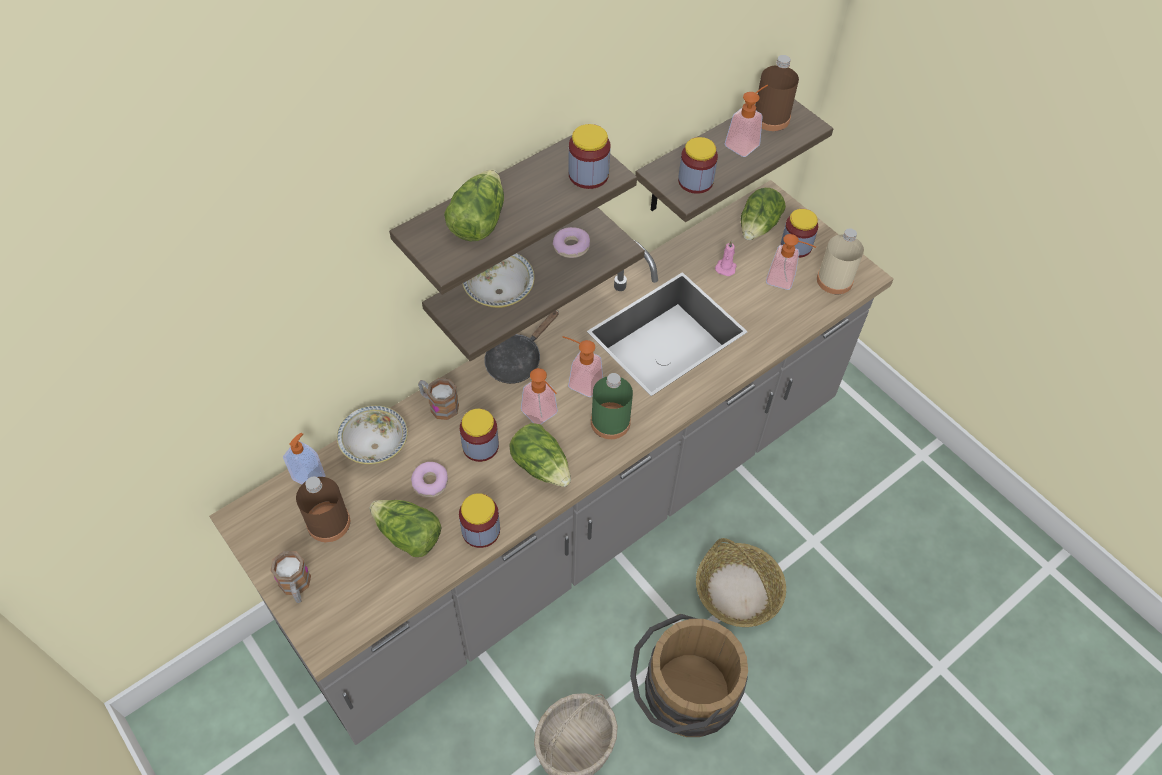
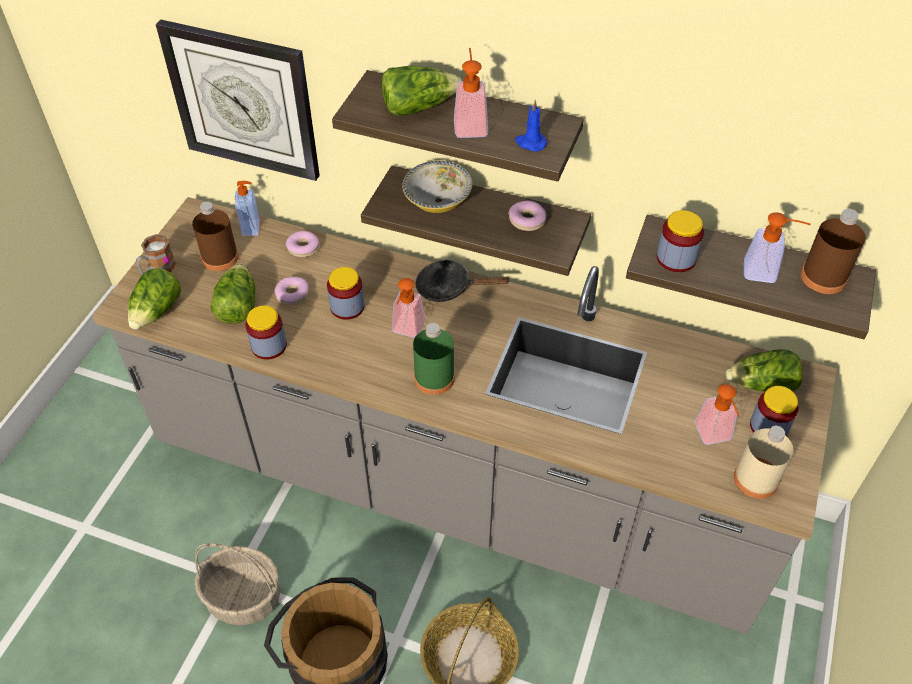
camera: 60 degrees right, 5 degrees down
bowl [337,406,408,464] -> donut [286,231,319,258]
mug [418,378,459,420] -> none
lettuce [509,423,571,487] -> lettuce moved to [128,268,181,330]
soap dispenser [562,336,603,397] -> soap dispenser moved to [454,48,488,138]
jar [568,124,610,189] -> blue candle [515,100,547,151]
pink candle [715,240,736,276] -> none
none -> wall clock [156,20,320,181]

